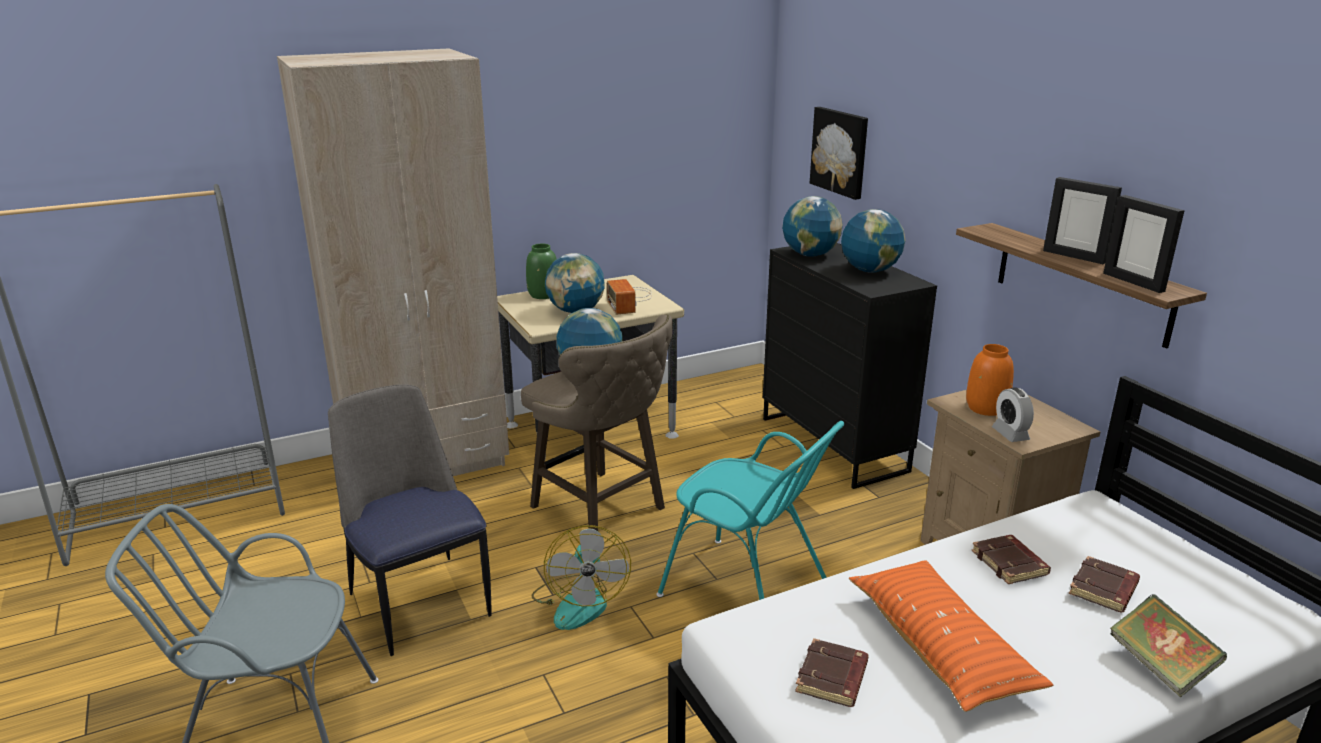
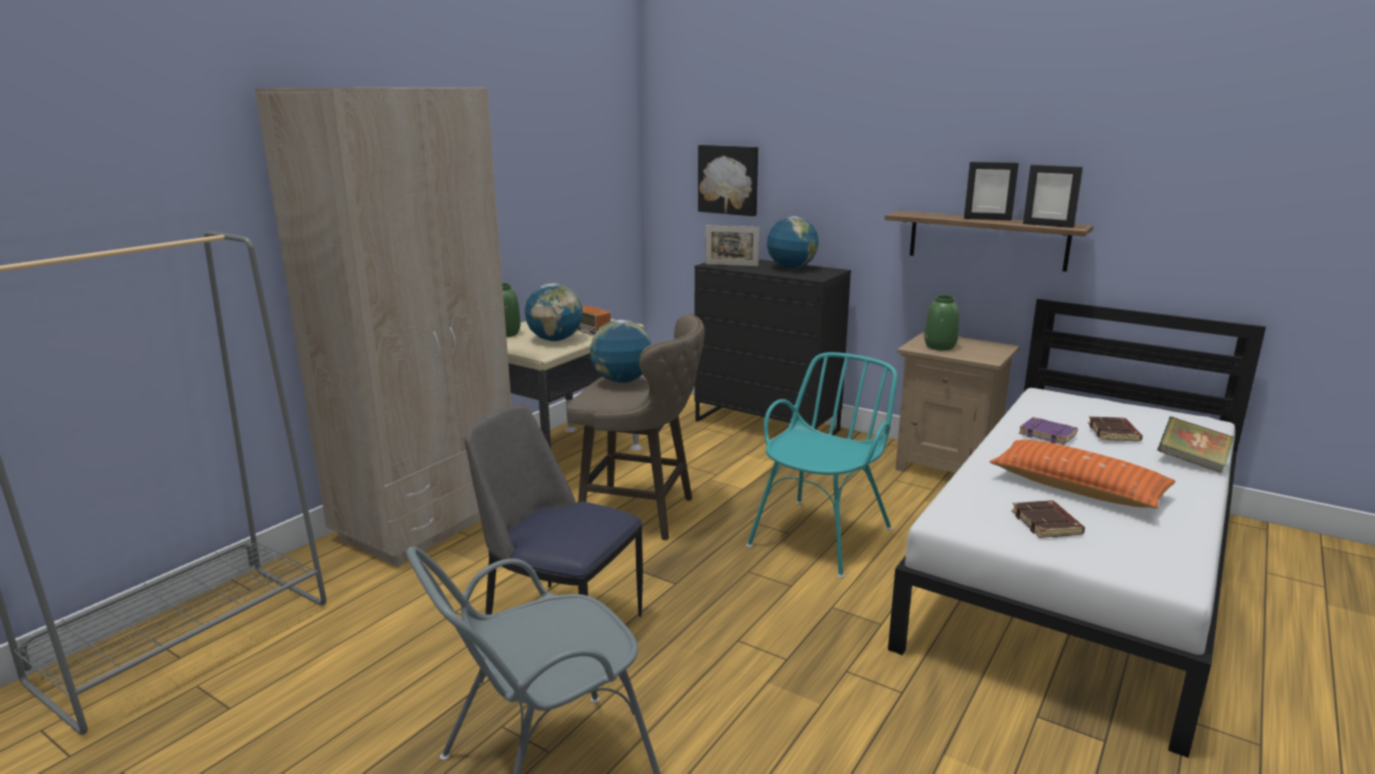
camera: 30 degrees left, 5 degrees down
fan [532,525,631,630] -> none
turquoise chair [656,421,844,600] -> turquoise chair turned 60 degrees counterclockwise [746,352,898,578]
globe [782,196,843,257] -> picture frame [705,226,760,266]
orange vase [966,344,1014,416] -> green vase [924,295,960,351]
brown book [971,535,1051,584] -> purple book [1019,417,1078,445]
alarm clock [992,388,1034,442] -> none

